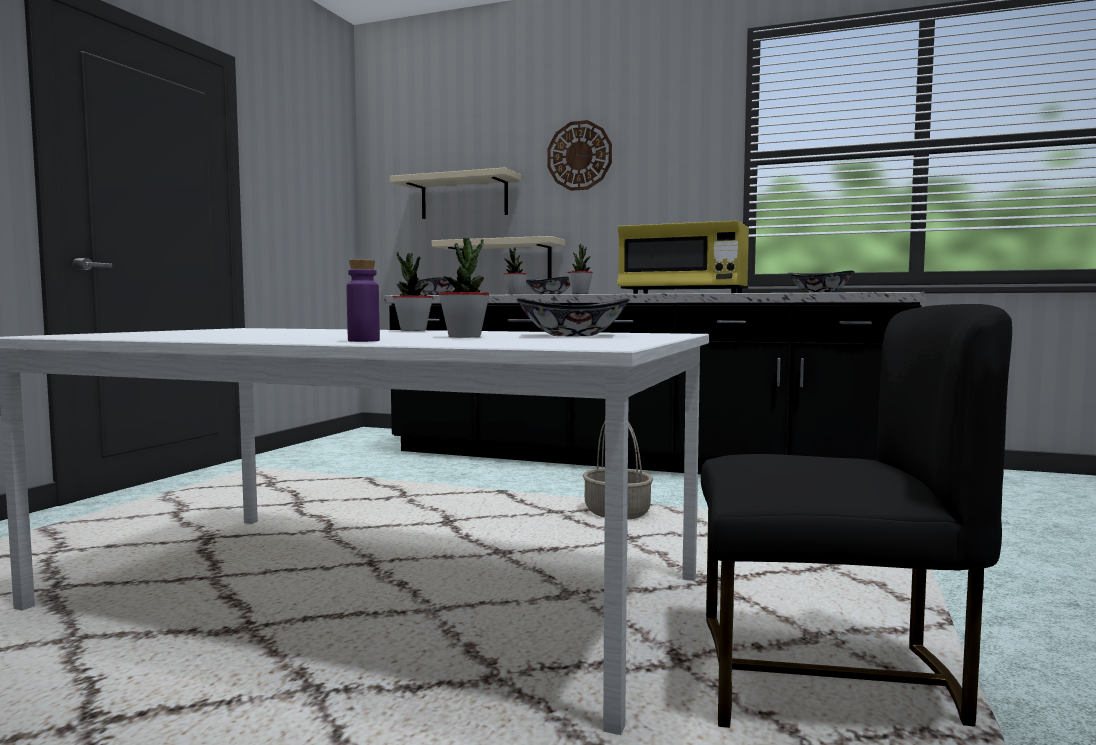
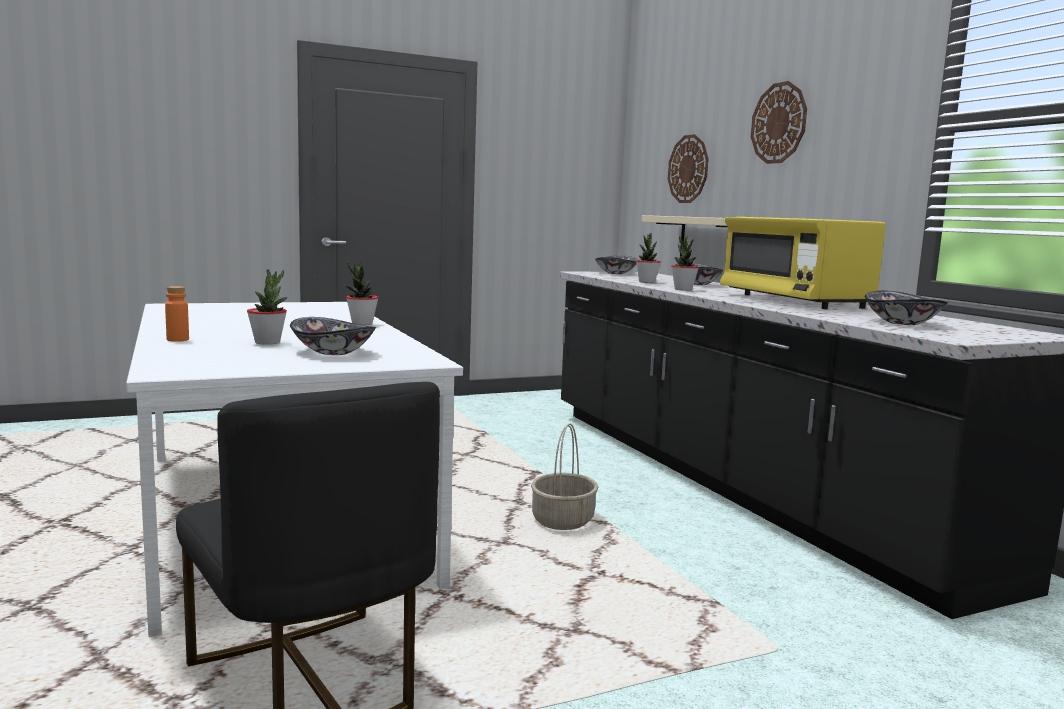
camera: 45 degrees right, 5 degrees up
purple bottle [347,259,380,342] -> orange bottle [165,286,189,342]
beige shelf [390,168,521,219] -> wall clock [668,134,709,203]

